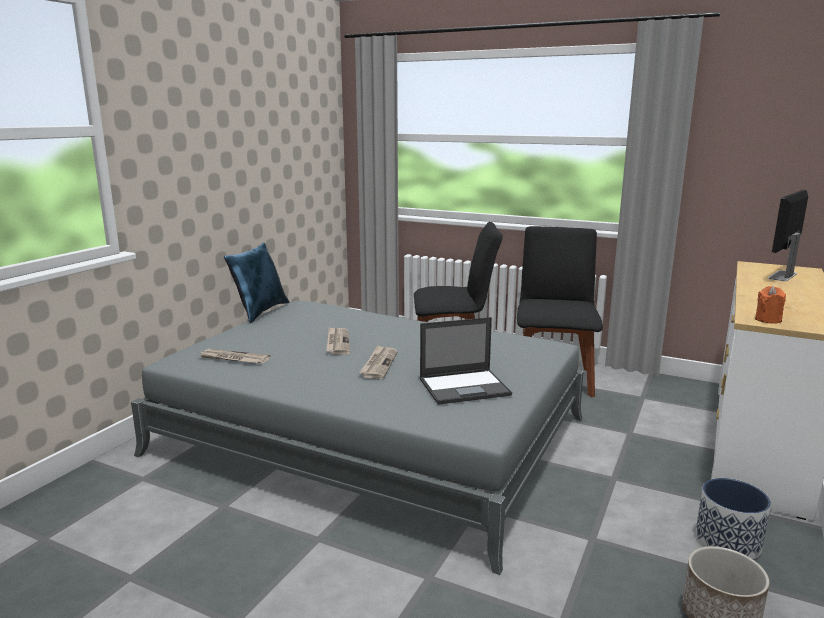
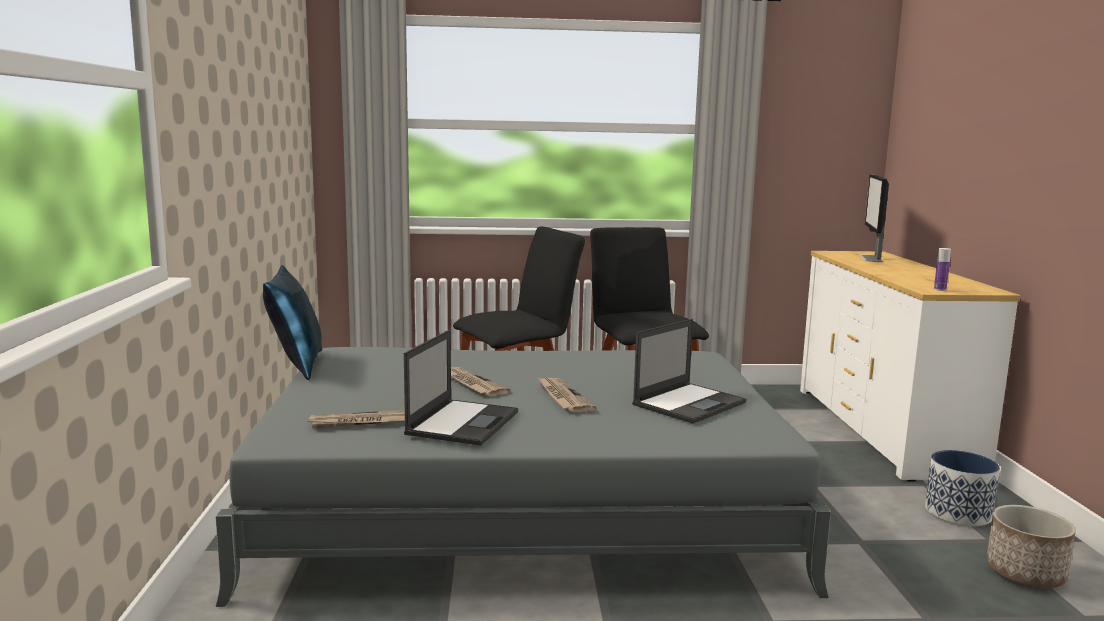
camera: 30 degrees left, 5 degrees down
orange candle [755,286,786,323] -> bottle [934,248,951,291]
none -> laptop [404,329,518,446]

